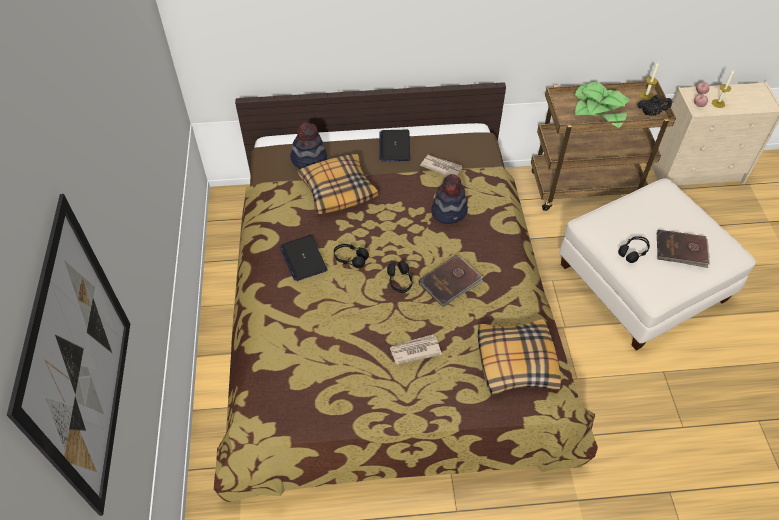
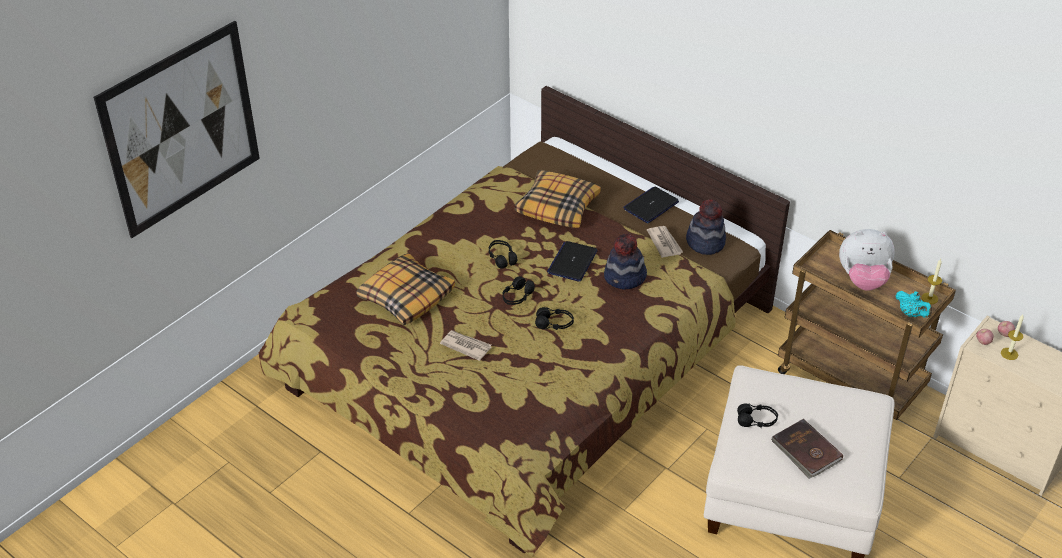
camera: 45 degrees right, 10 degrees down
laptop [280,235,328,281] -> laptop moved to [547,241,598,282]
hat [290,122,327,169] -> hat moved to [686,199,726,255]
brown book [419,255,483,307] -> black headphones [535,307,574,330]
pillow [478,319,561,395] -> pillow moved to [356,253,455,325]
potted plant [575,82,630,128] -> plush toy [839,229,895,291]
black teapot [637,95,672,116] -> turquoise teapot [896,291,932,318]

